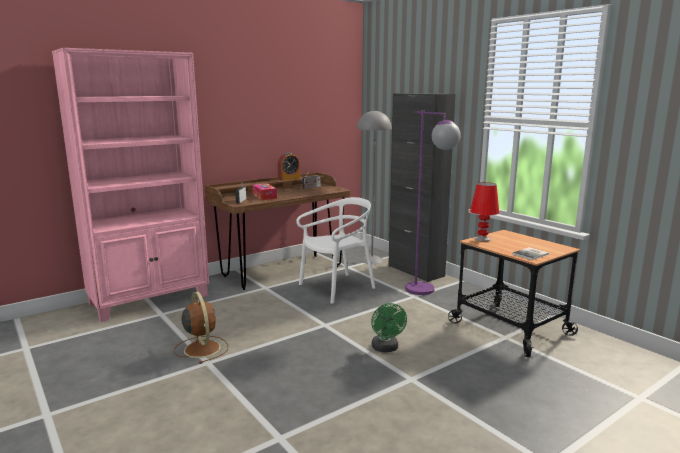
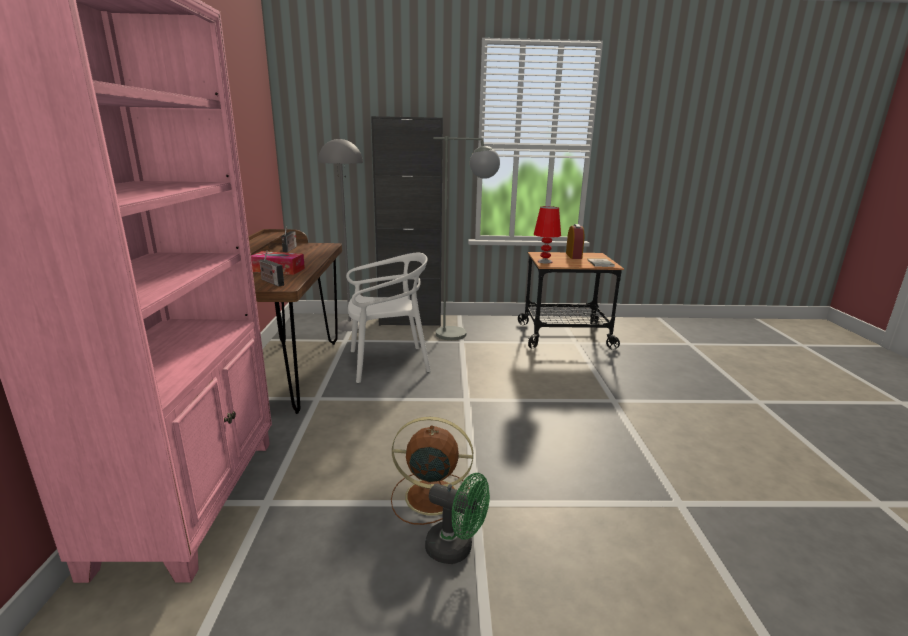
camera: 55 degrees left, 5 degrees up
alarm clock [278,153,300,181] -> alarm clock moved to [566,224,584,259]
white chair [296,197,375,304] -> white chair turned 75 degrees clockwise [346,253,431,383]
green fan [371,303,407,352] -> green fan moved to [425,473,490,564]
purple floor lamp [405,111,461,295] -> grey floor lamp [434,136,500,340]

